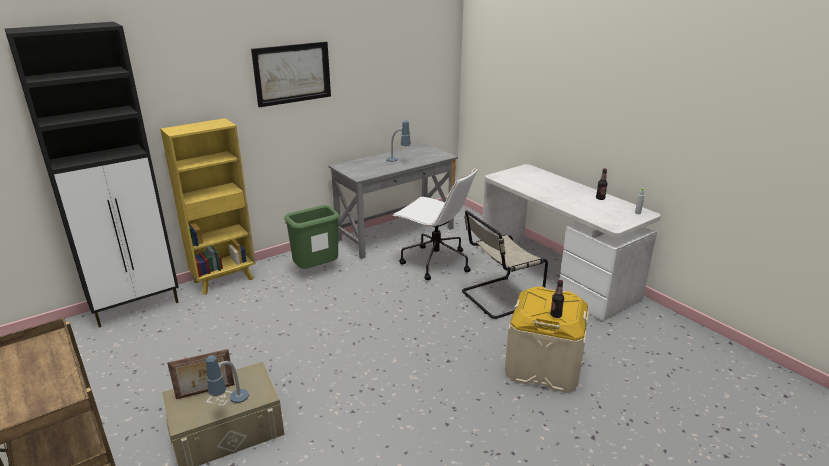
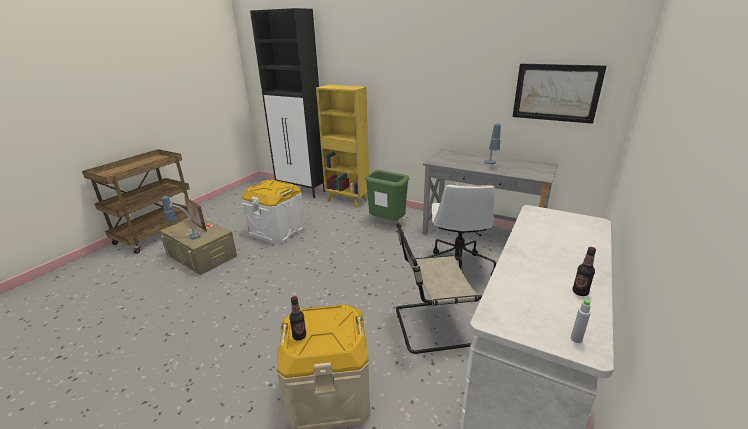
camera: 65 degrees right, 0 degrees up
picture [251,41,331,107] -> picture moved to [513,64,607,124]
beige chair [462,210,548,319] -> beige chair turned 45 degrees counterclockwise [396,223,482,354]
none -> white storage box [242,180,305,244]

